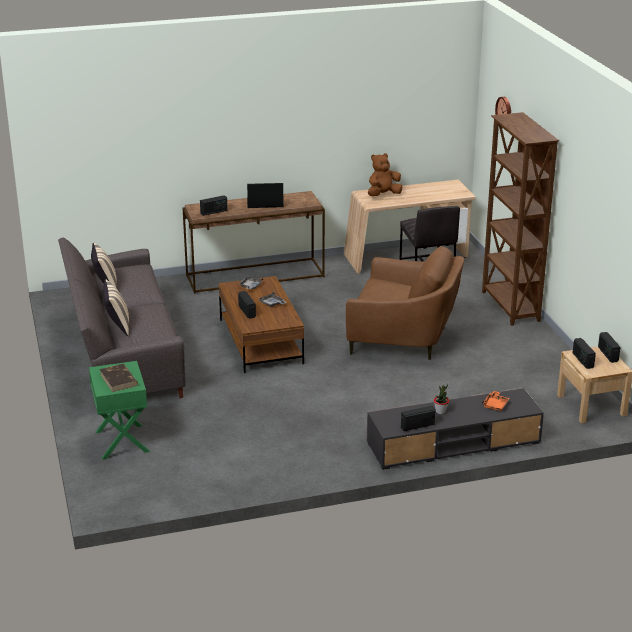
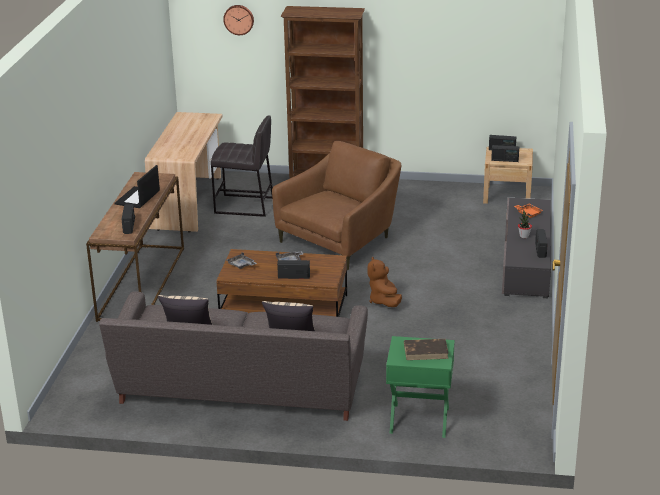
camera: 65 degrees left, 0 degrees up
brown plush toy [368,153,402,196] -> brown plush toy moved to [367,257,402,307]

